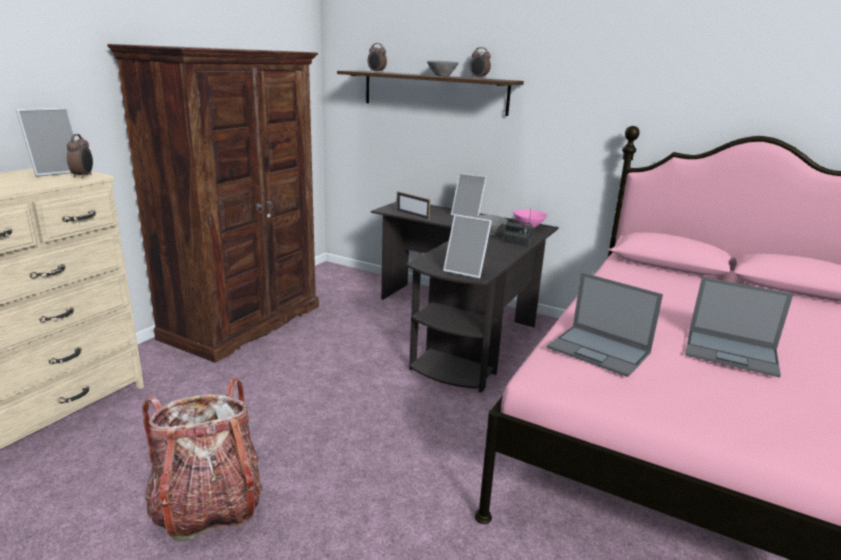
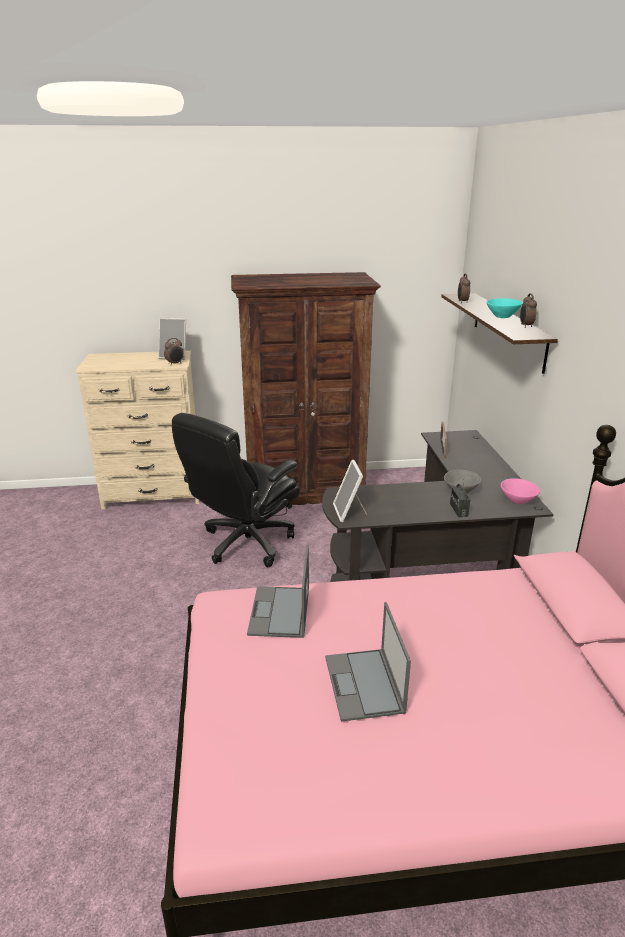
camera: 55 degrees right, 5 degrees up
backpack [142,378,263,542] -> none
grey bowl [427,61,459,76] -> turquoise bowl [486,298,523,318]
picture frame [451,173,487,217] -> none
none -> black office chair [172,413,300,567]

